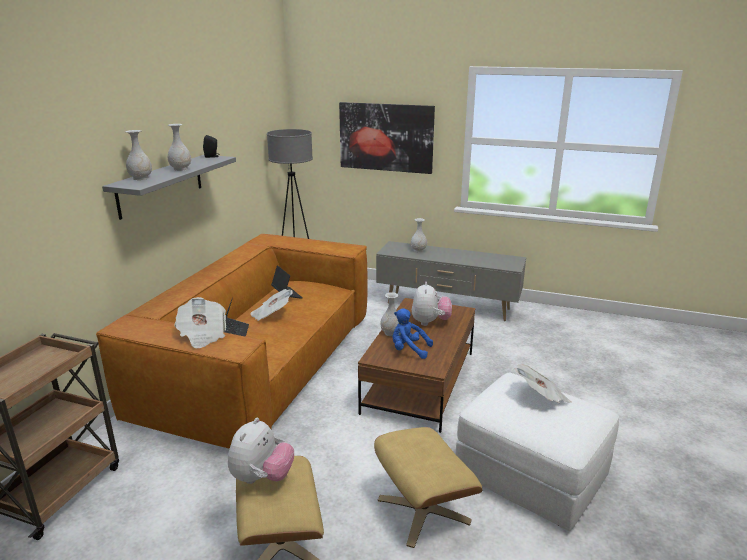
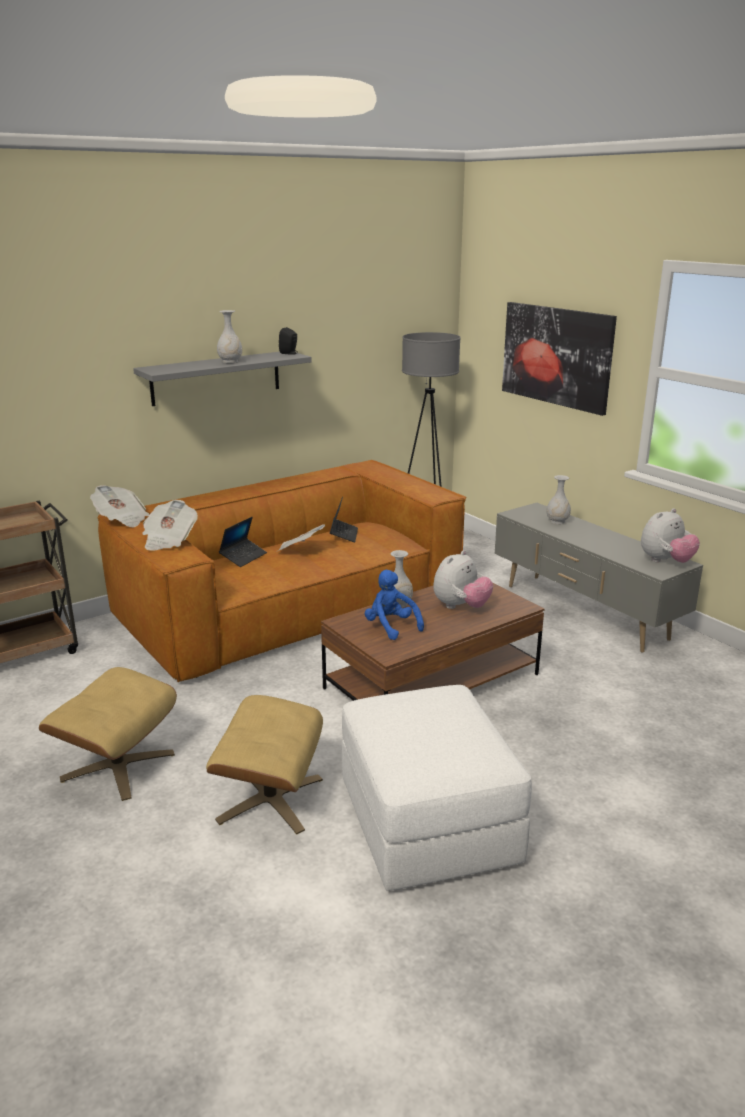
camera: 35 degrees right, 0 degrees up
white vase [125,130,152,180] -> none
plush toy [228,418,294,484] -> plush toy moved to [641,508,700,563]
newspaper [514,364,572,403] -> newspaper moved to [90,485,149,527]

